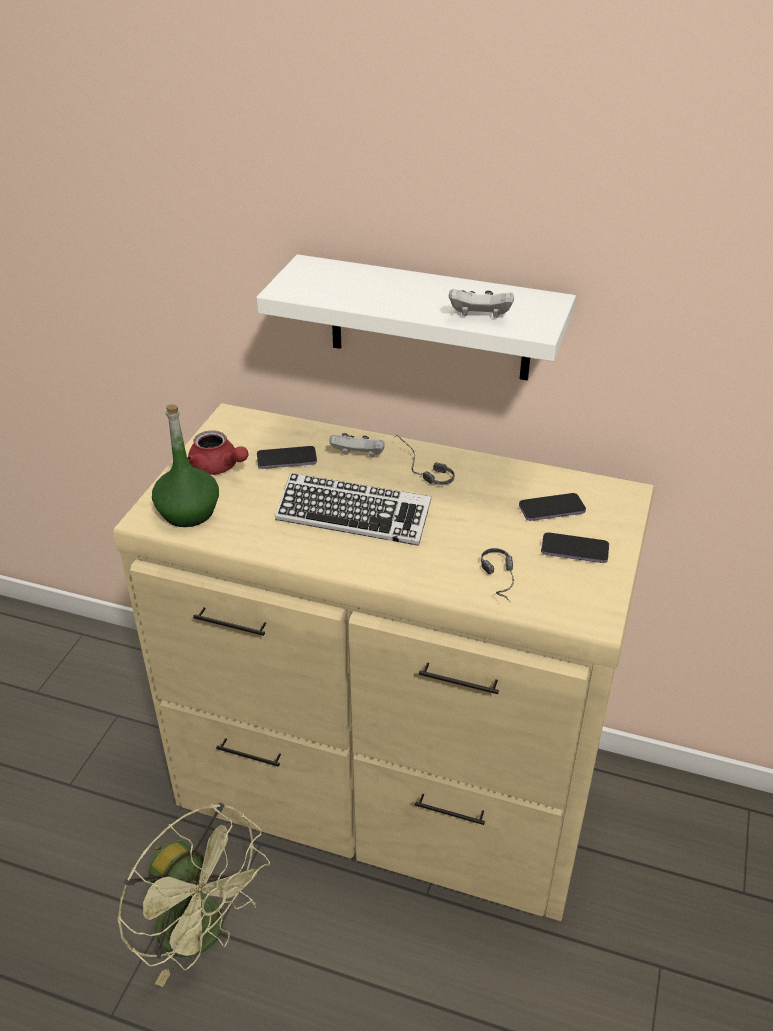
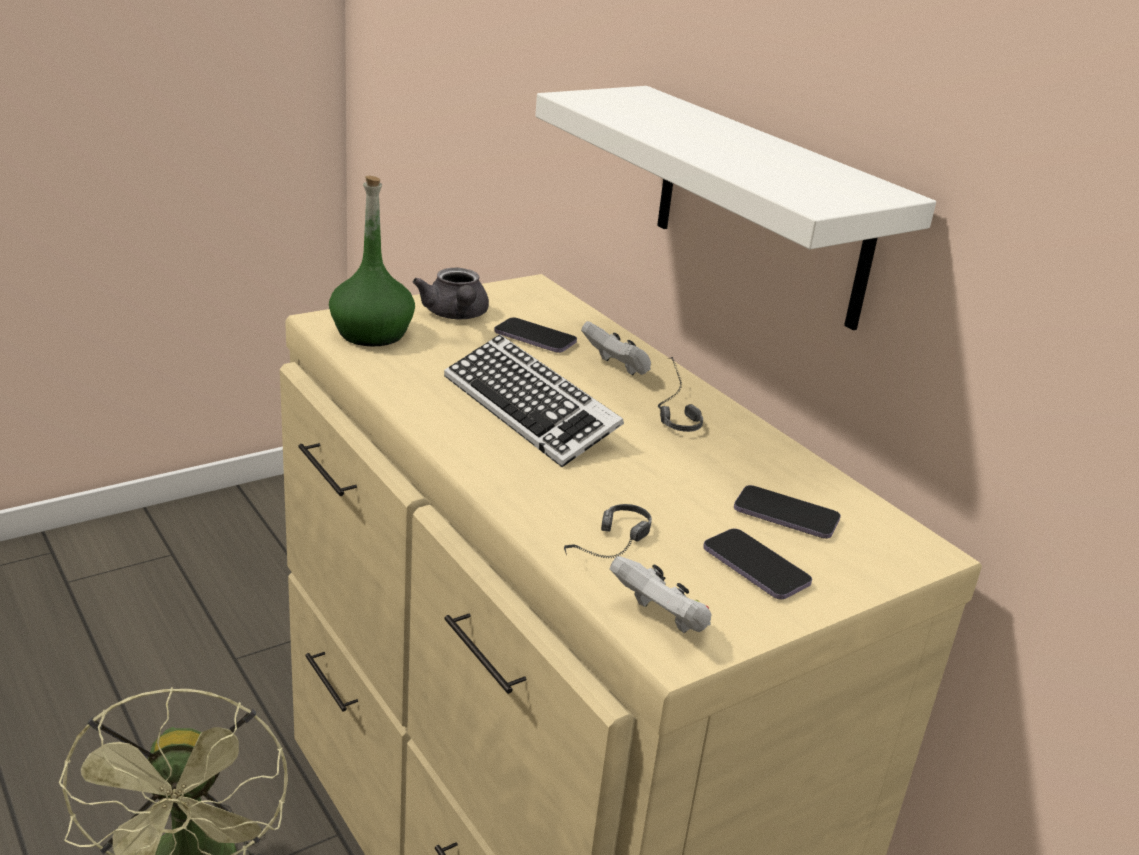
camera: 35 degrees right, 10 degrees down
red teapot [187,430,249,475] -> grey teapot [413,268,489,319]
white game controller [449,289,514,318] -> white game controller moved to [610,556,712,633]

